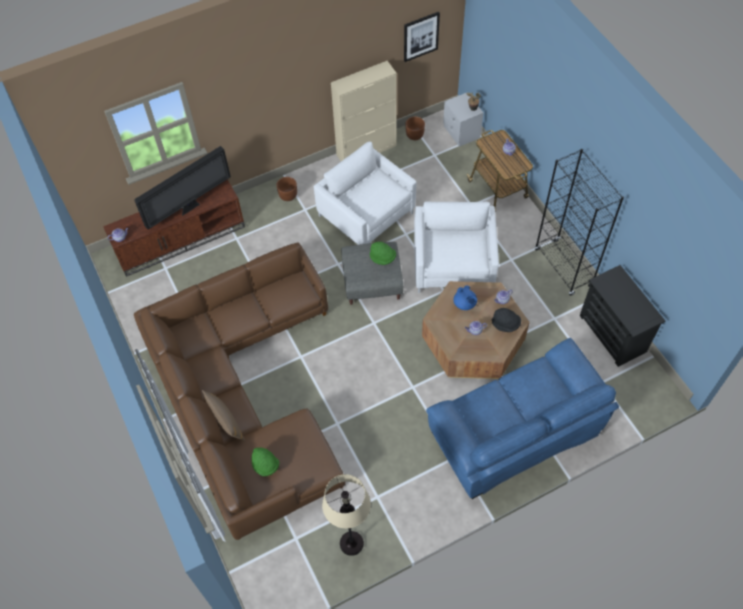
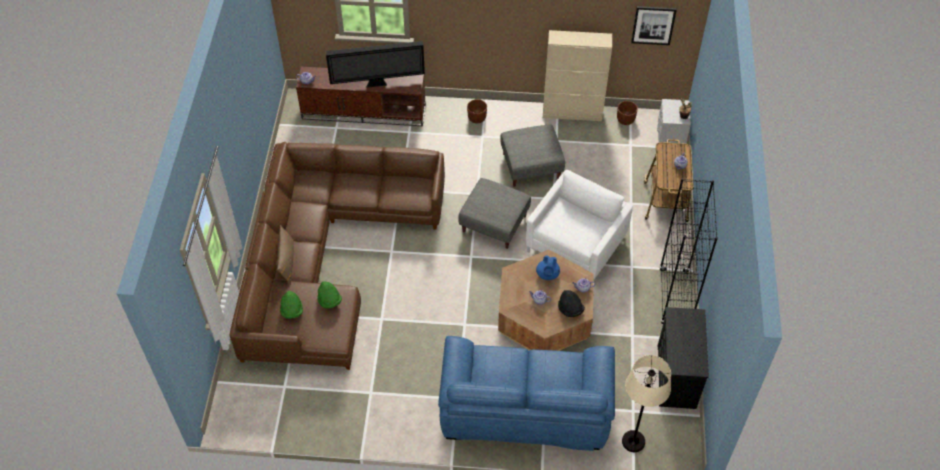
camera: 30 degrees right, 5 degrees down
white armchair [313,141,417,245] -> grey ottoman [501,125,565,187]
beige floor lamp [322,474,371,556] -> beige floor lamp moved to [622,355,671,452]
green hat [370,242,396,265] -> green hat moved to [317,281,342,308]

